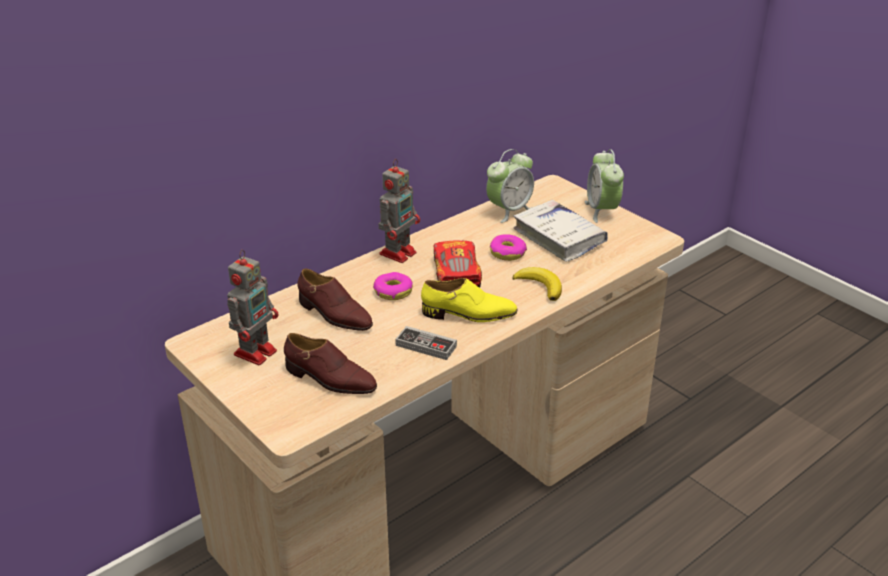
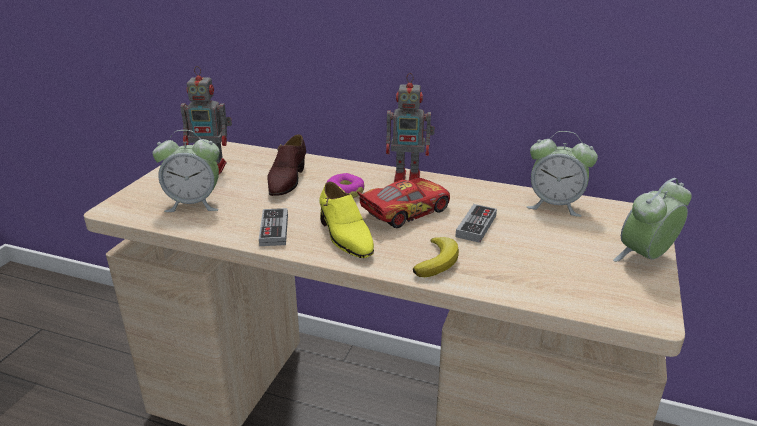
camera: 60 degrees right, 5 degrees down
brown shoe [284,333,377,394] -> alarm clock [153,130,220,212]
donut [490,234,527,261] -> game controller [455,204,497,243]
white book [514,200,608,262] -> none

